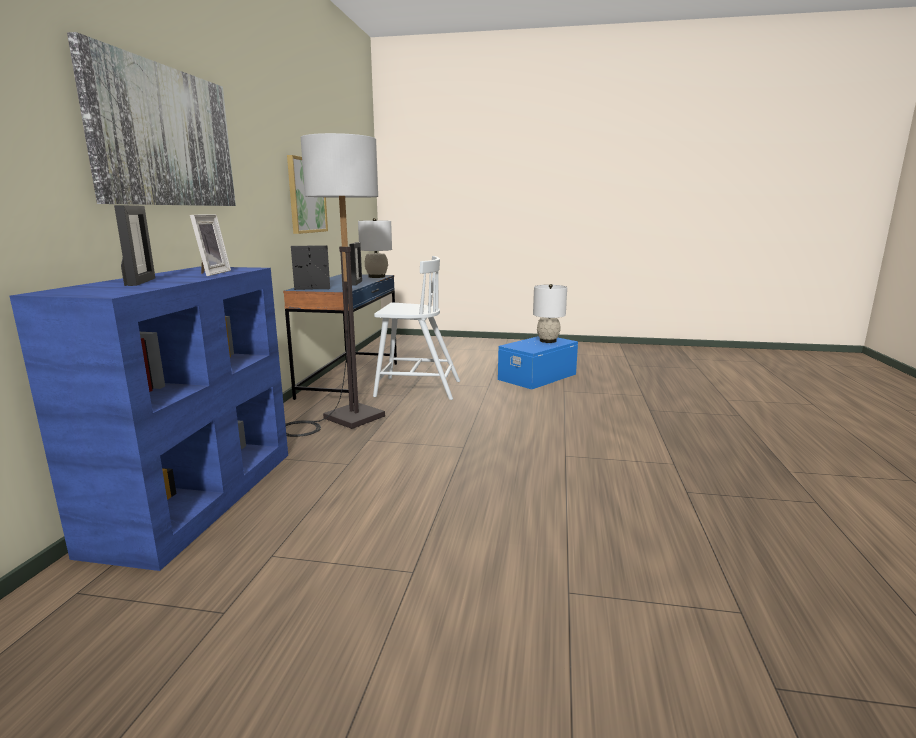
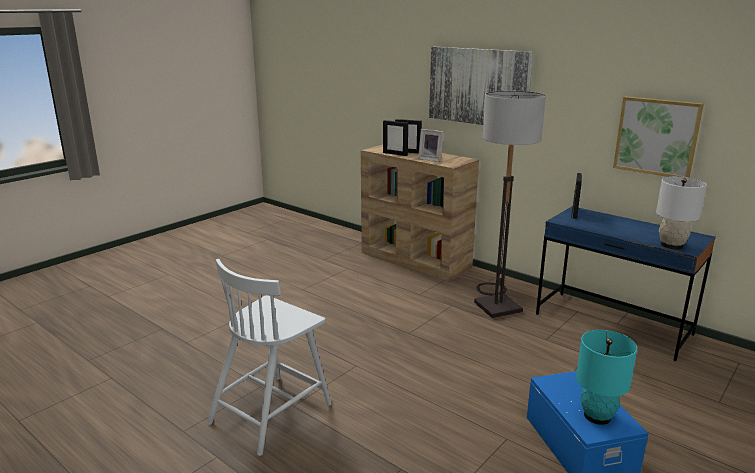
camera: 120 degrees right, 5 degrees up
blue bookcase [9,266,288,571] -> brown bookcase [361,144,479,282]
picture frame [350,242,362,285] -> picture frame moved to [383,120,408,156]
white chair [373,256,460,400] -> white chair moved to [207,259,332,456]
white table lamp [533,284,567,343] -> turquoise table lamp [576,330,637,425]

